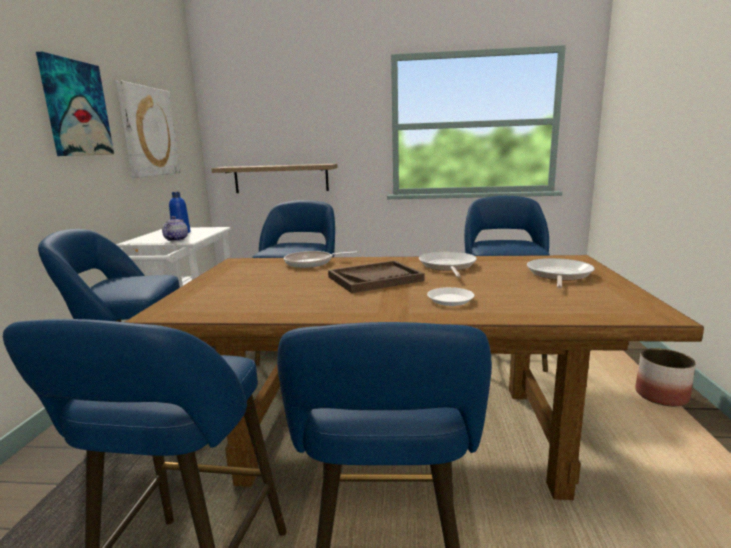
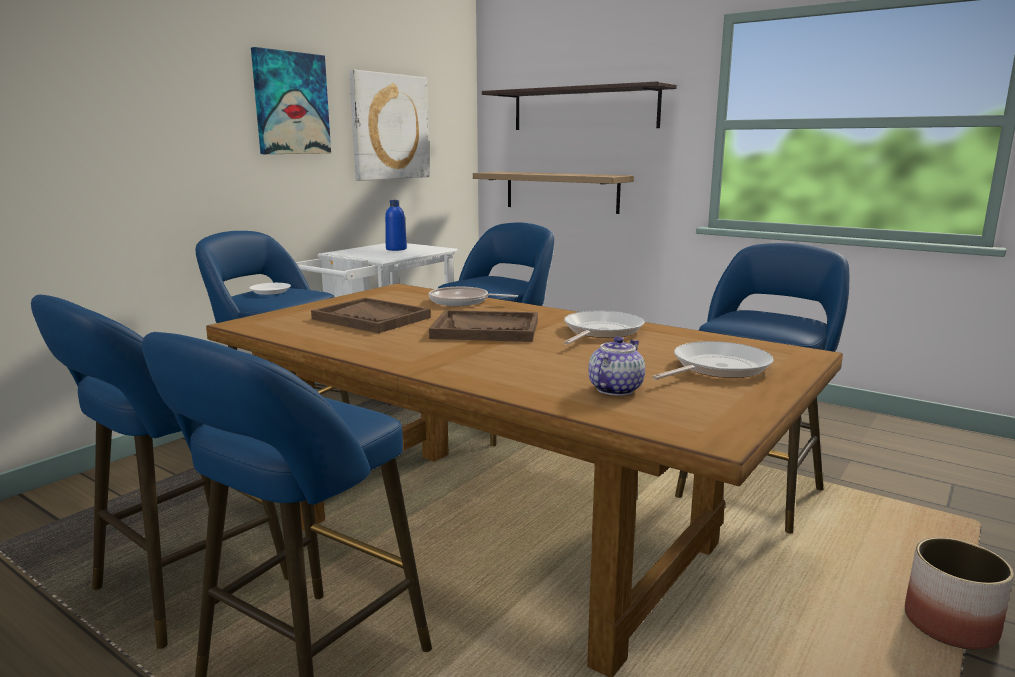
camera: 30 degrees right, 0 degrees up
teapot [162,216,188,241] -> teapot moved to [588,336,645,396]
white plate [427,287,474,306] -> white plate moved to [250,283,291,295]
none -> brown tray [311,298,431,333]
none -> shelf [482,82,677,130]

